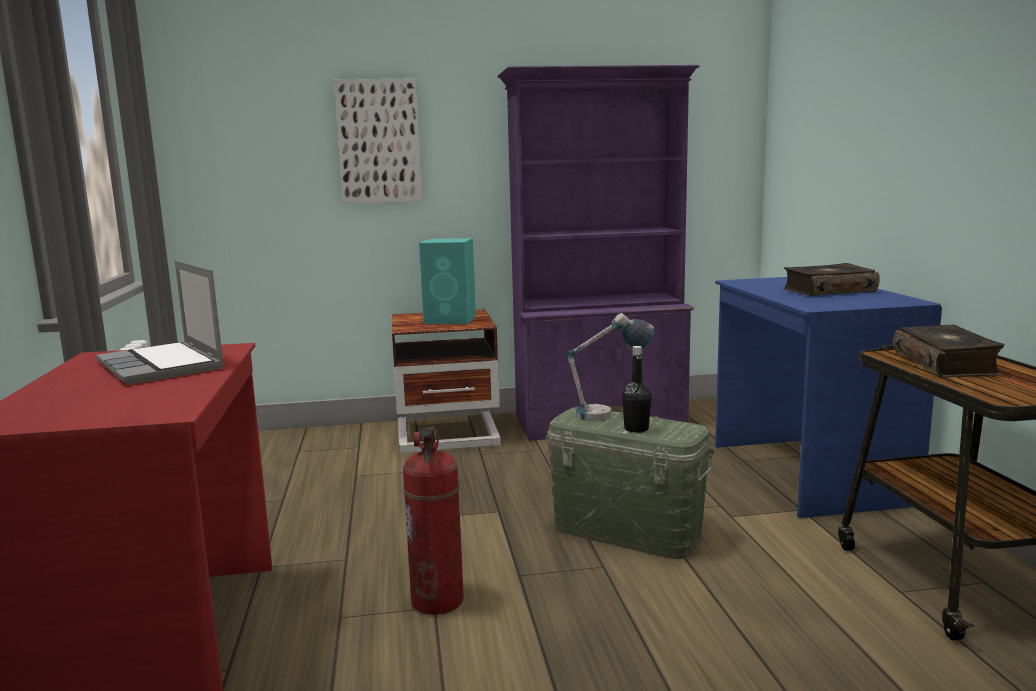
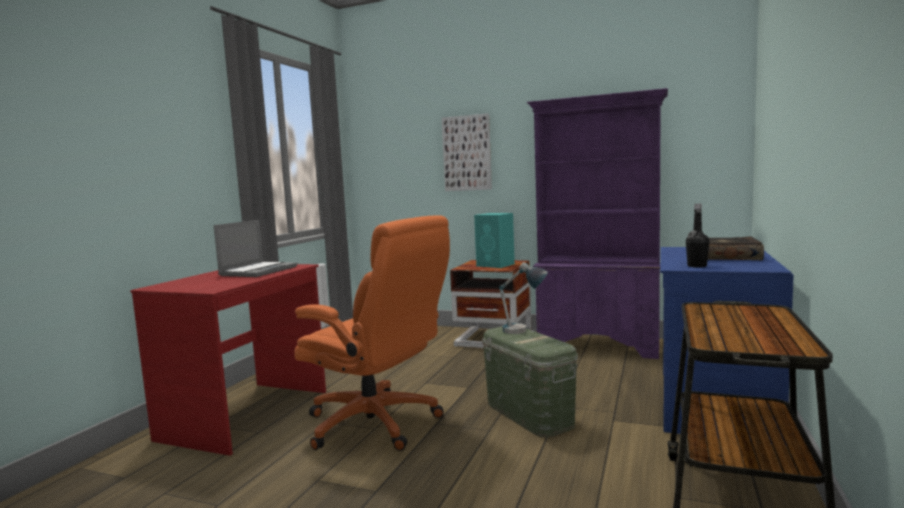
camera: 30 degrees right, 5 degrees down
laptop [96,260,224,385] -> laptop turned 150 degrees counterclockwise [214,220,298,277]
fire extinguisher [403,427,464,615] -> orange office chair [294,215,450,451]
black bottle [622,346,652,433] -> black bottle moved to [686,204,710,268]
book [893,325,1005,378] -> none

